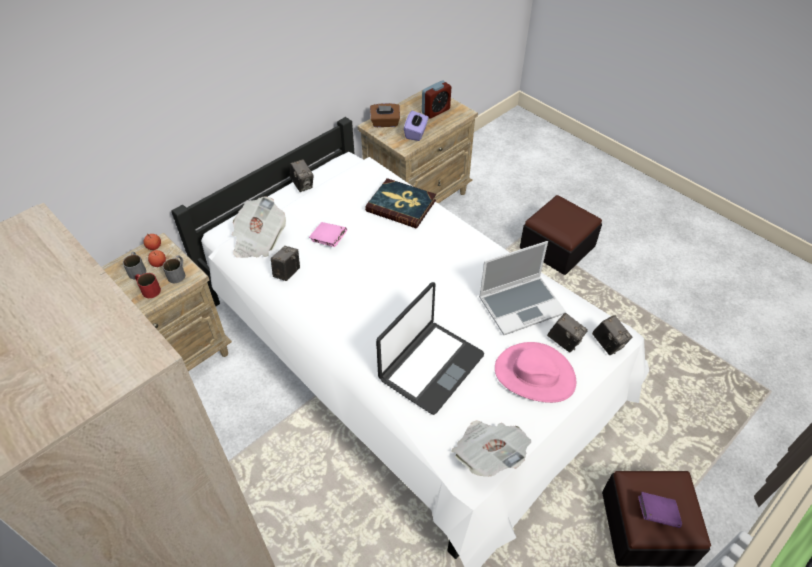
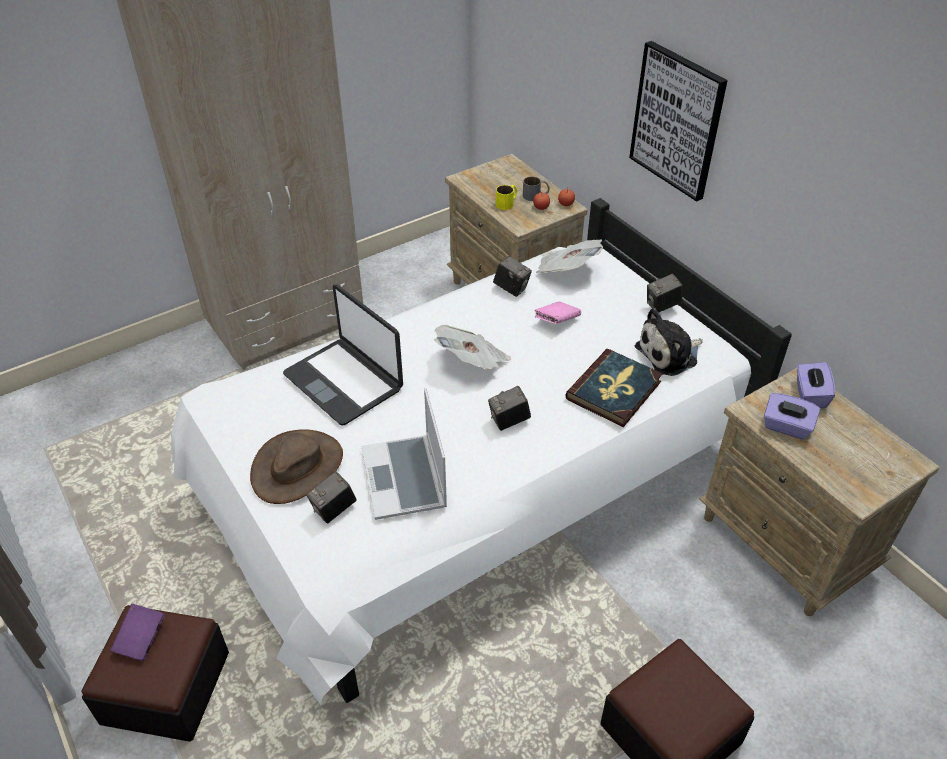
camera: 100 degrees right, 5 degrees down
red mug [135,273,161,298] -> yellow mug [496,185,517,210]
grey mug [163,255,185,283] -> none
brown tissue box [370,103,400,127] -> purple tissue box [797,362,835,409]
alarm clock [422,81,451,118] -> none
newspaper [451,421,531,477] -> newspaper moved to [434,325,511,370]
pink hat [495,342,576,403] -> brown hat [250,429,343,504]
camera [592,315,632,355] -> camera moved to [488,386,531,431]
none -> picture [629,41,728,202]
none -> plush toy [635,308,703,376]

